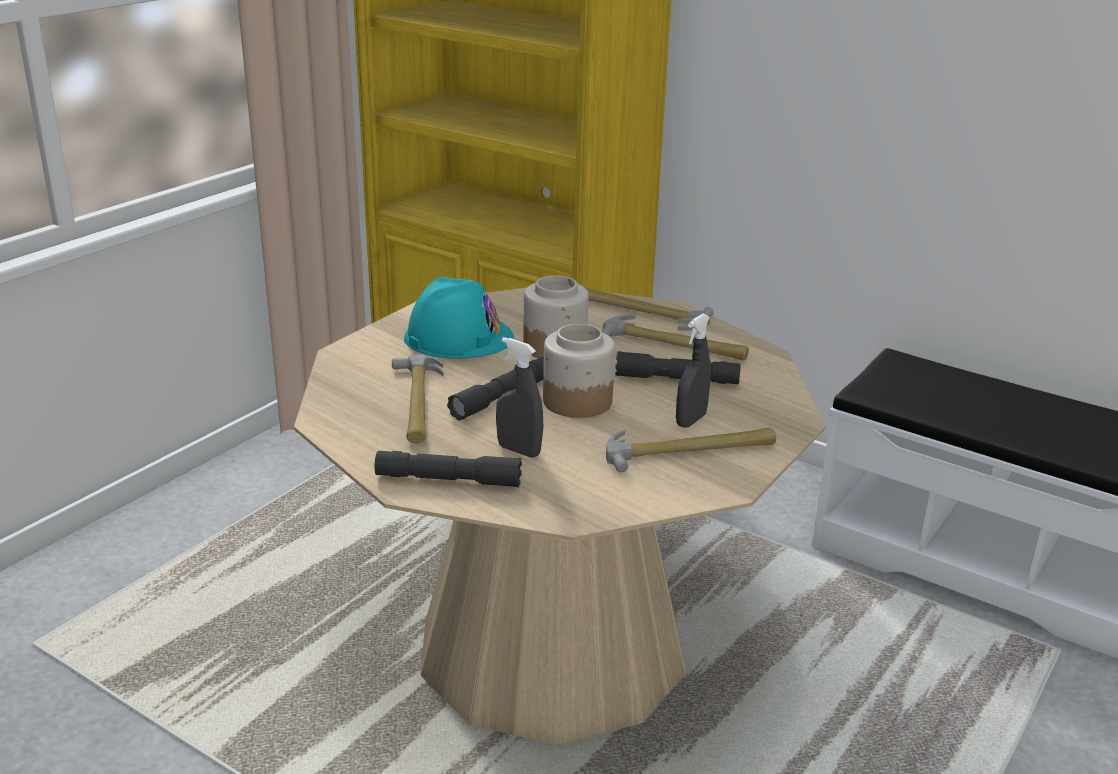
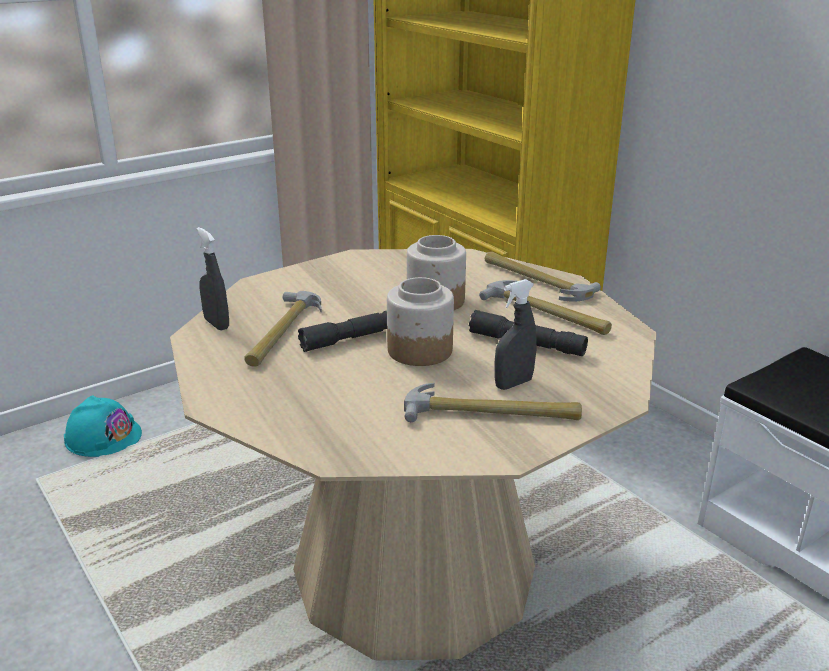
camera: 20 degrees right, 0 degrees up
grey flashlight [374,451,522,487] -> none
turquoise hard hat [404,277,514,359] -> turquoise hard hat moved to [64,395,142,457]
grey spray bottle [496,337,543,458] -> grey spray bottle moved to [197,227,229,331]

